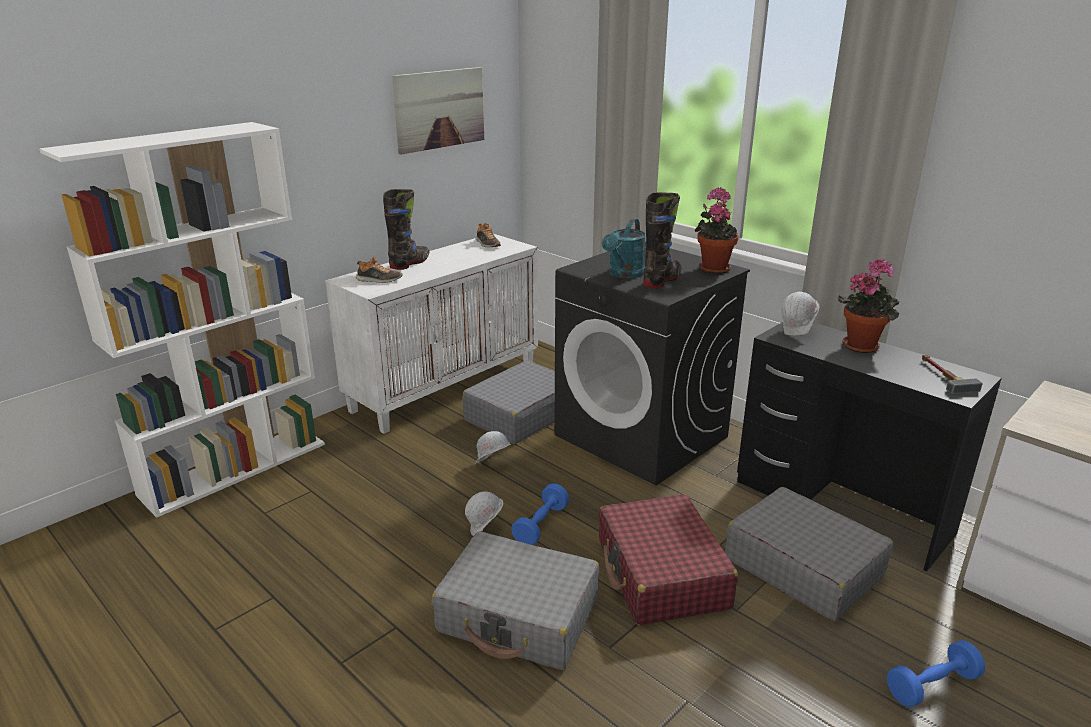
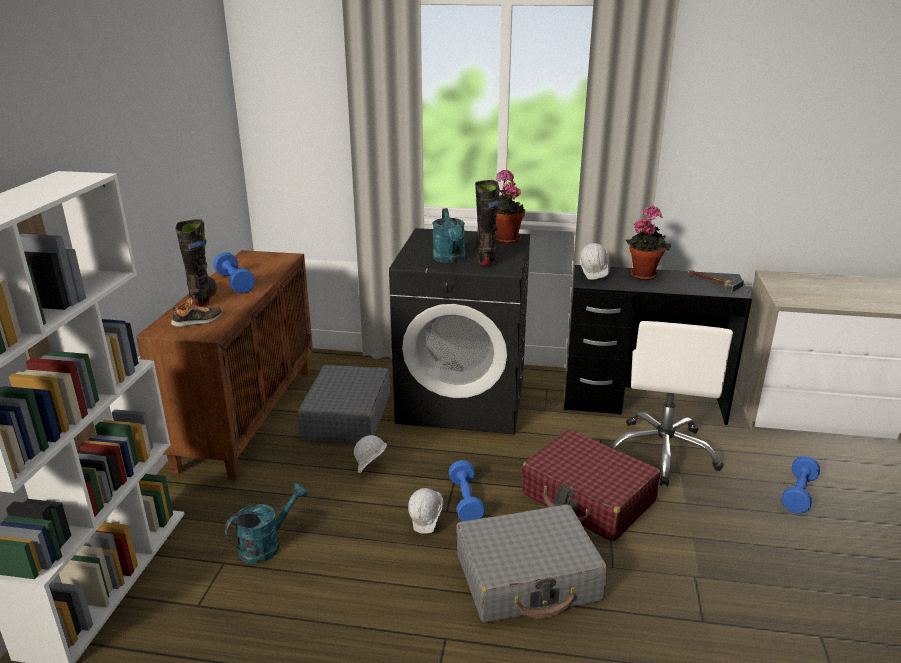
camera: 35 degrees left, 0 degrees up
white cabinet [325,234,538,434] -> brown cabinet [136,250,313,481]
picture [392,67,484,154] -> none
shoe [476,223,501,247] -> none
grey suitcase [725,487,894,621] -> white office chair [610,321,733,486]
none -> blue dumbbell [213,252,255,293]
none -> turquoise watering can [225,483,308,564]

